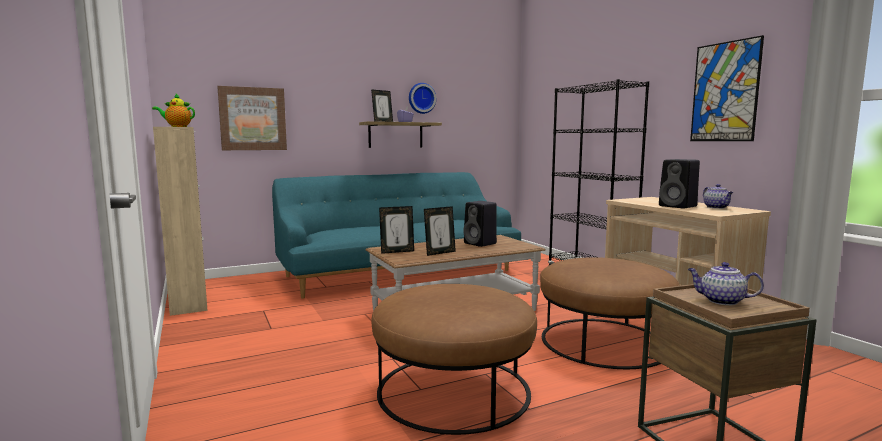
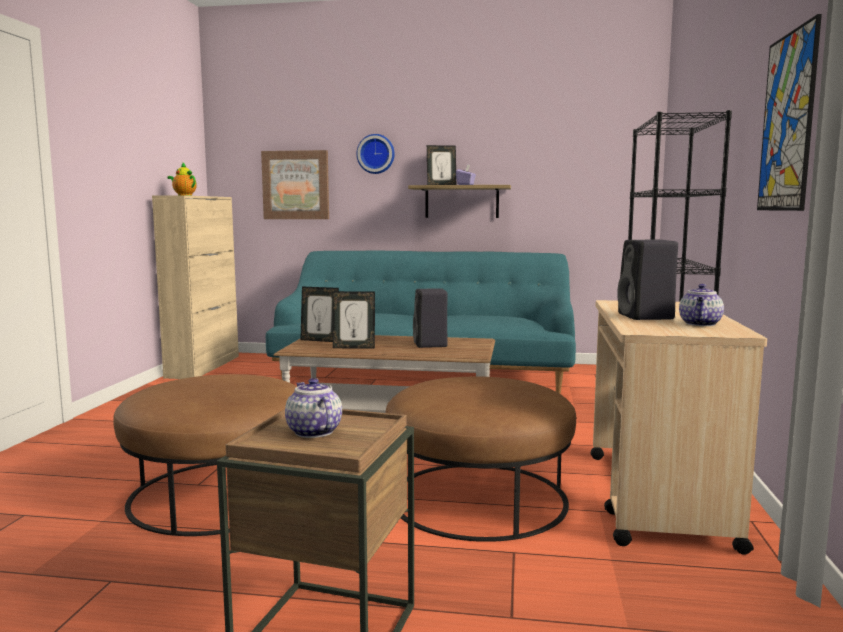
camera: 35 degrees right, 0 degrees up
wall clock [409,83,436,114] -> wall clock moved to [356,134,395,174]

